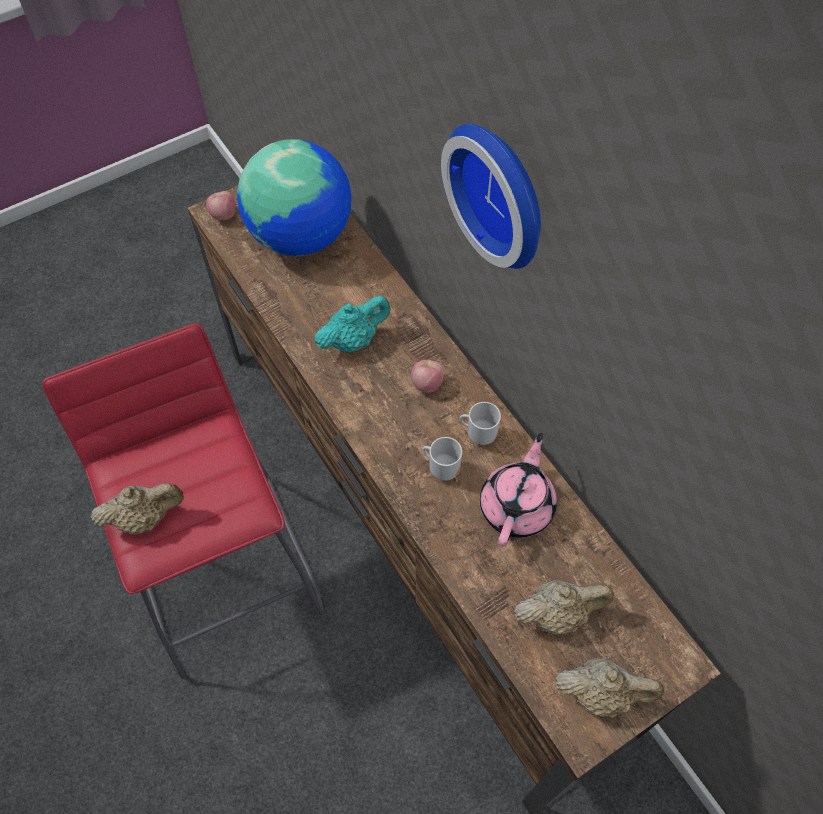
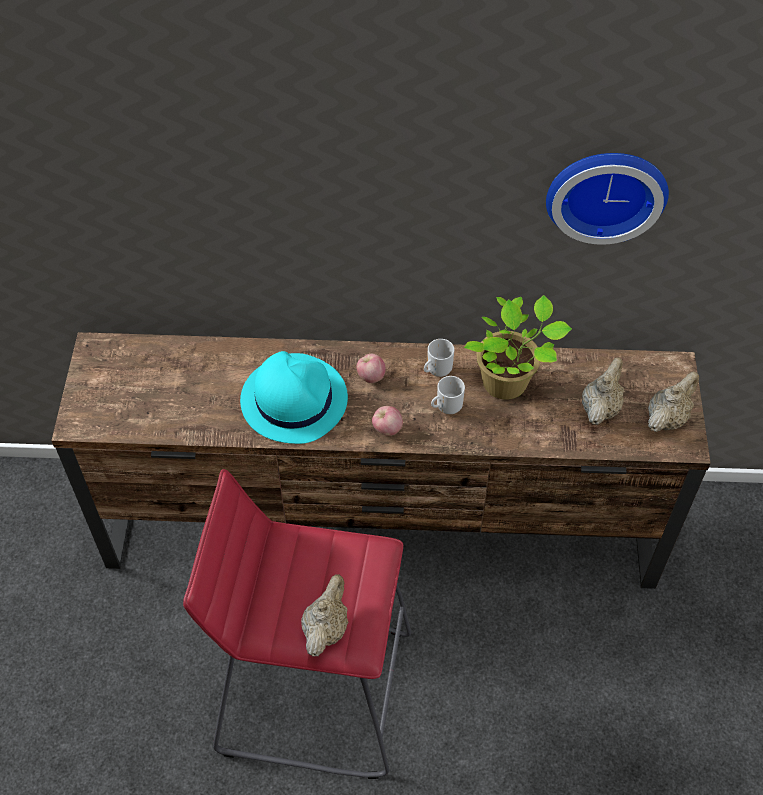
camera: 55 degrees left, 5 degrees down
apple [206,191,236,221] -> apple moved to [372,406,403,436]
globe [237,139,352,256] -> none
turquoise teapot [315,295,391,352] -> turquoise hat [240,351,348,444]
wall clock [441,124,541,269] -> wall clock moved to [546,153,669,245]
pink teapot [480,433,557,546] -> potted plant [464,295,572,400]

